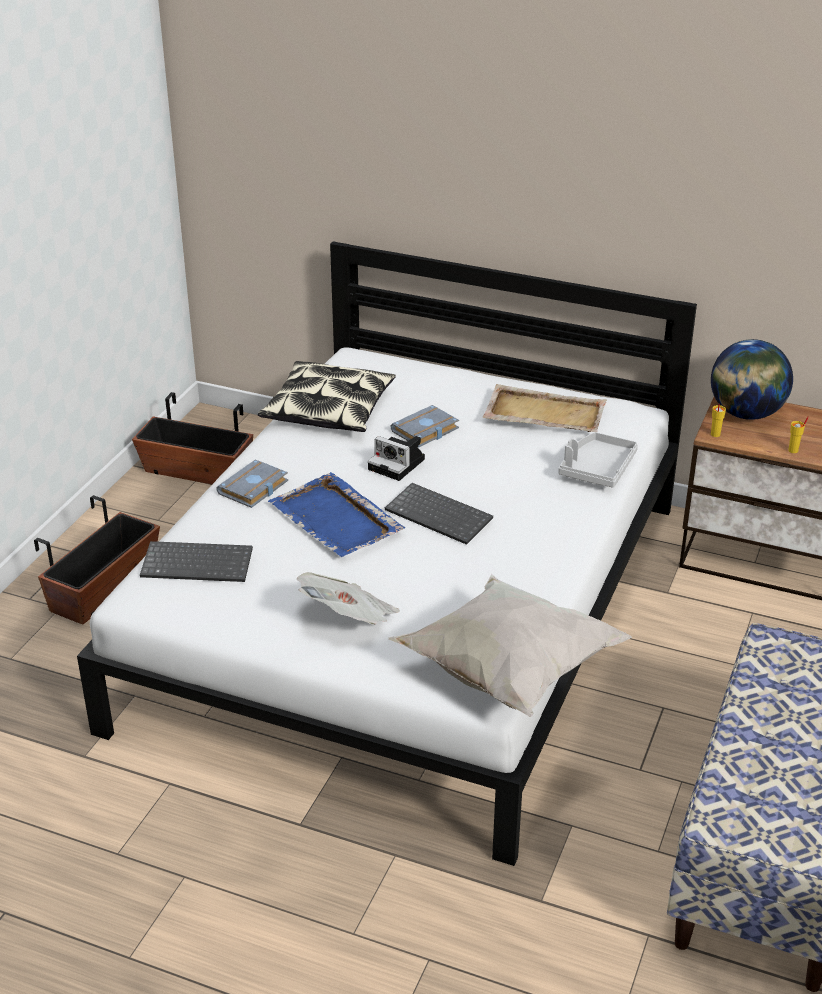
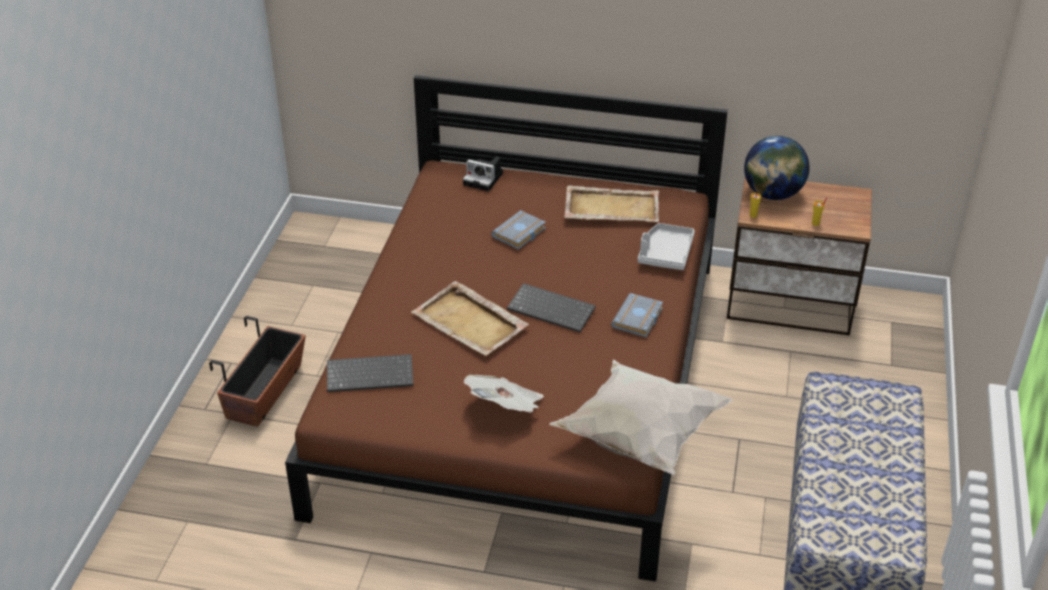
camera: 10 degrees left, 5 degrees up
white bed [77,241,697,866] -> brown bed [285,75,728,582]
planter [132,392,253,484] -> none
grey book [216,459,288,508] -> grey book moved to [611,293,663,337]
pillow [258,361,396,432] -> none
blue tray [268,472,405,557] -> beige tray [411,281,529,356]
camera [368,436,425,481] -> camera moved to [463,156,503,192]

